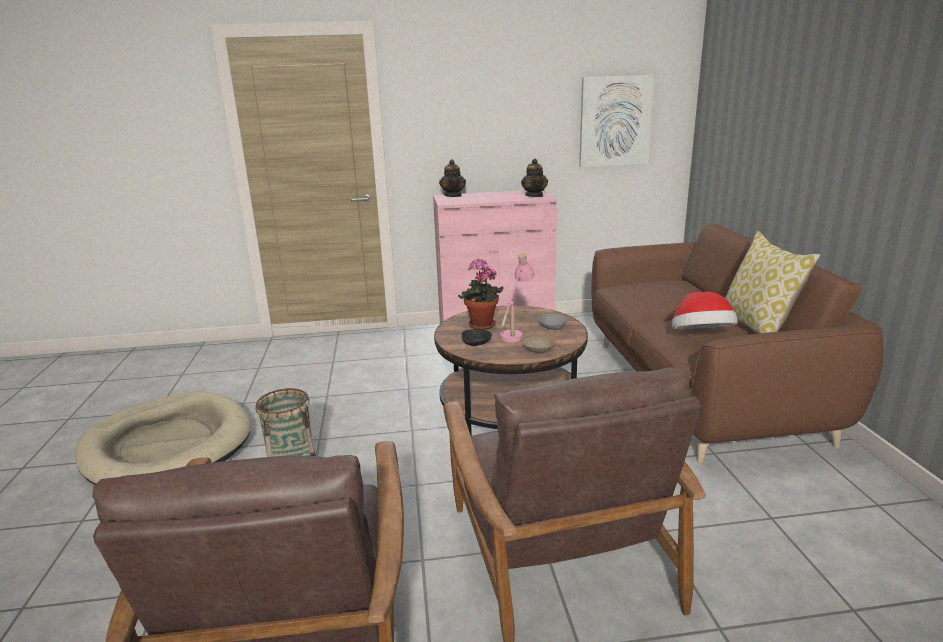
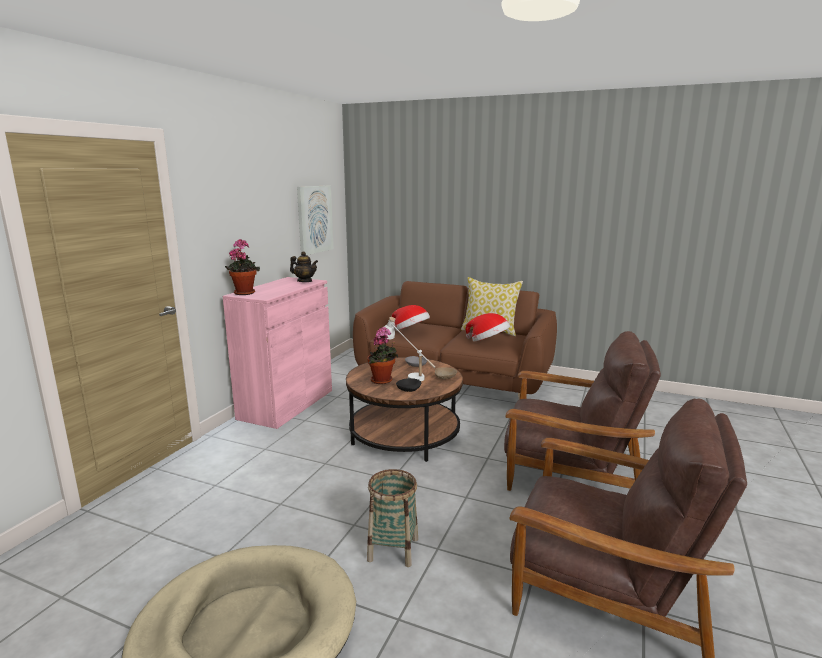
camera: 60 degrees left, 5 degrees down
teapot [439,159,466,197] -> potted plant [225,239,260,295]
pink table lamp [500,252,535,342] -> white table lamp [384,317,435,381]
none -> hat [391,305,430,331]

